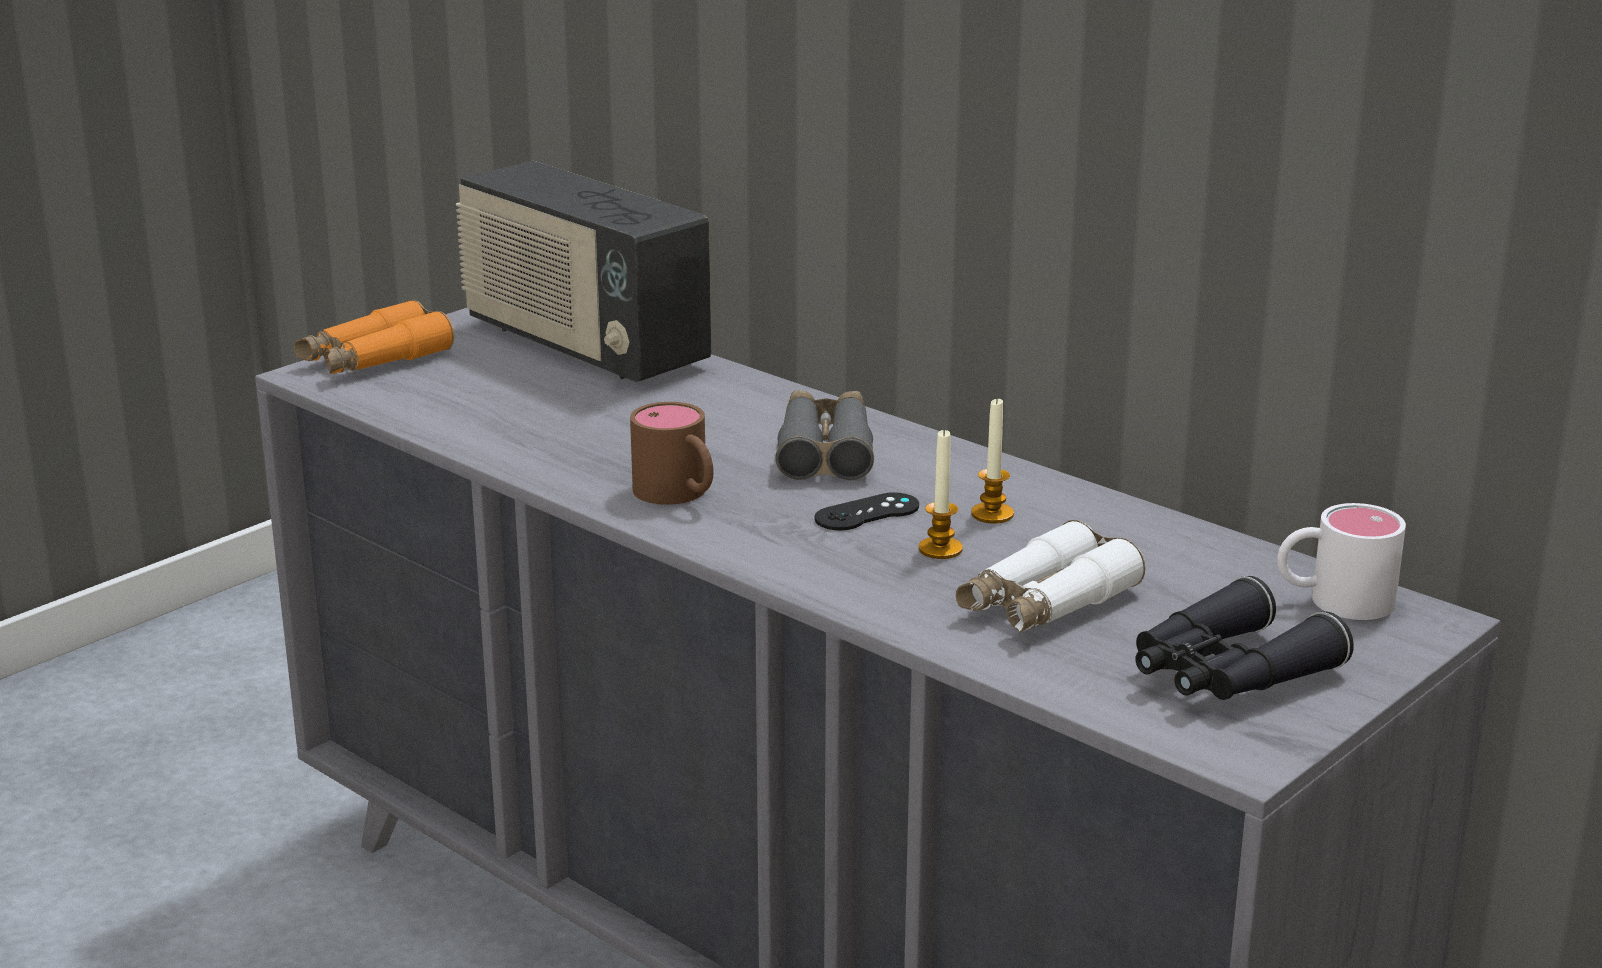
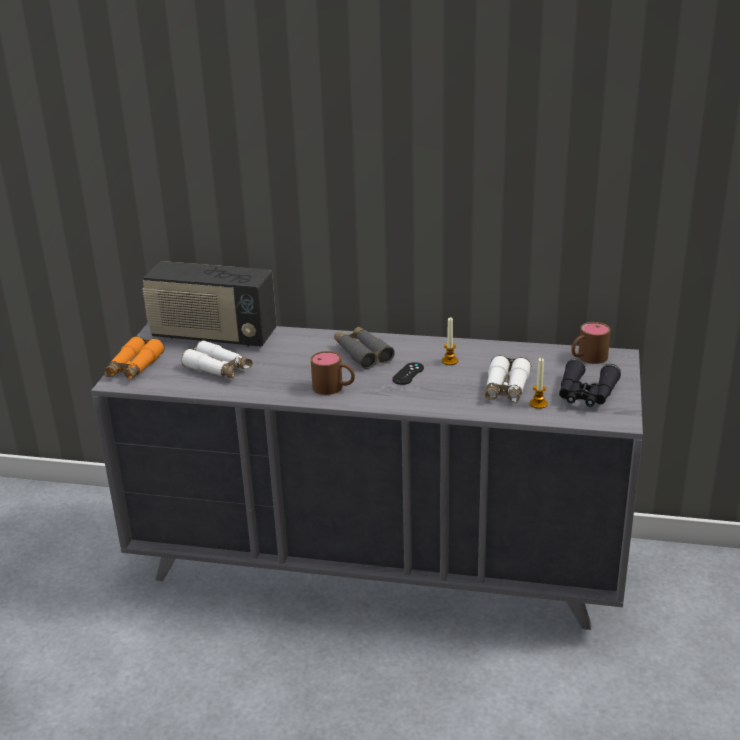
camera: 30 degrees left, 5 degrees up
candle [919,429,963,559] -> candle moved to [530,358,548,409]
white mug [1277,503,1406,620] -> brown mug [571,322,611,364]
none -> white binoculars [181,340,252,378]

